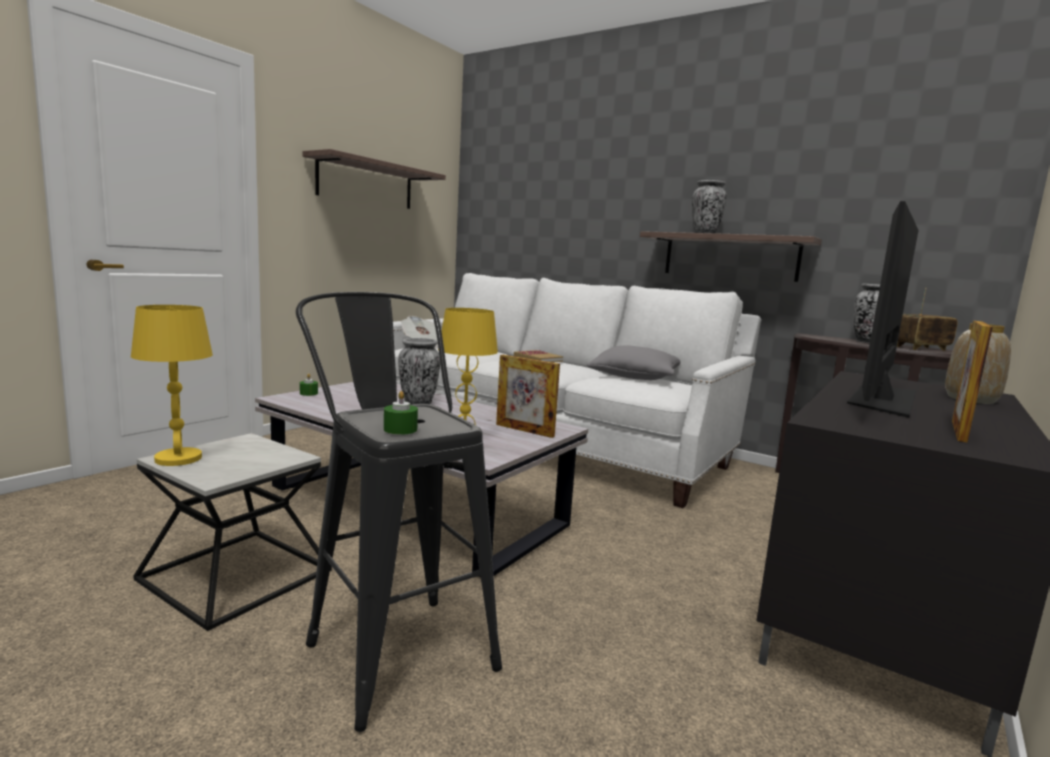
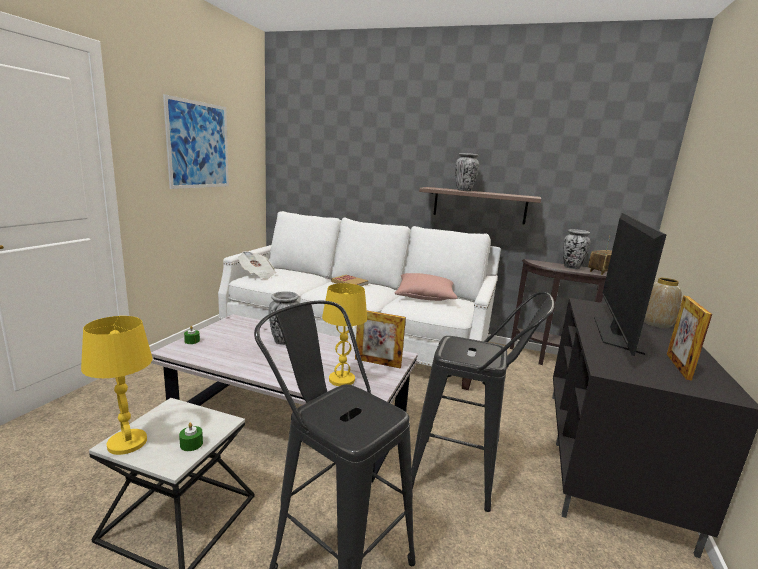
camera: 15 degrees left, 5 degrees up
shelf [302,149,446,209] -> picture [163,94,229,189]
green candle [384,391,418,435] -> green candle moved to [179,422,203,451]
grey pillow [586,346,681,380] -> pink pillow [395,273,457,301]
none -> black stool [412,291,555,512]

